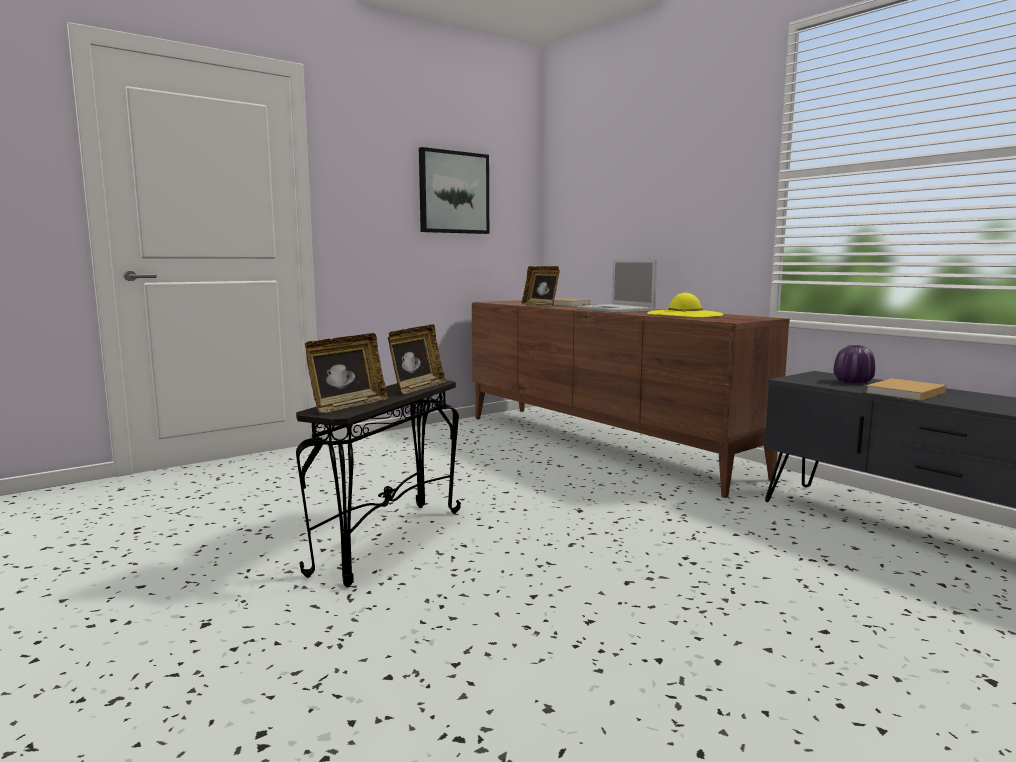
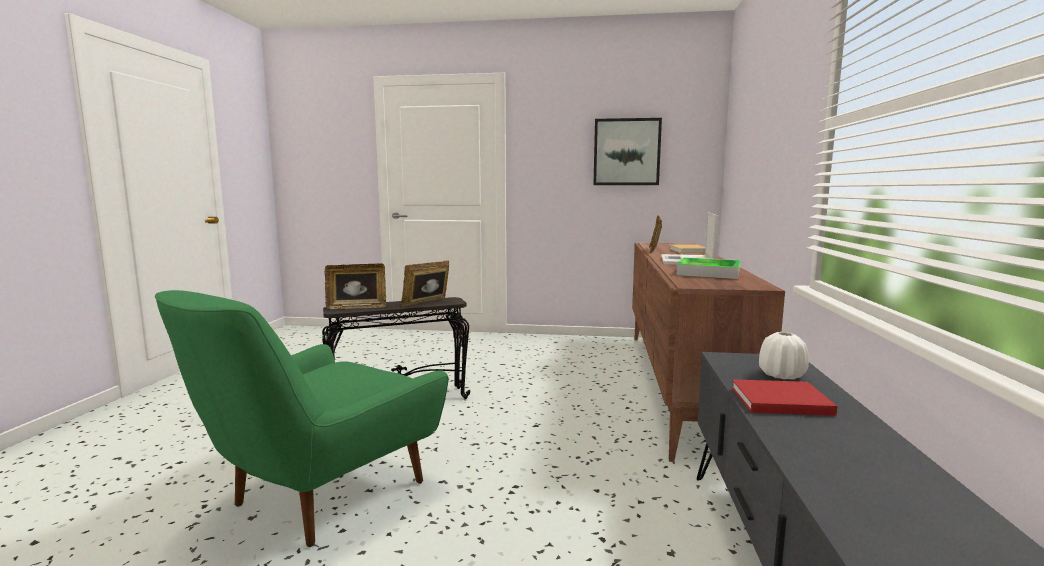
camera: 45 degrees right, 0 degrees up
picture frame [388,325,447,394] -> picture frame turned 150 degrees clockwise [401,260,449,307]
yellow hat [647,293,723,317] -> tray [676,257,740,279]
purple vase [834,345,875,383] -> white vase [759,332,809,379]
beige book [865,379,946,401] -> red book [731,379,838,416]
none -> green armchair [155,290,449,547]

